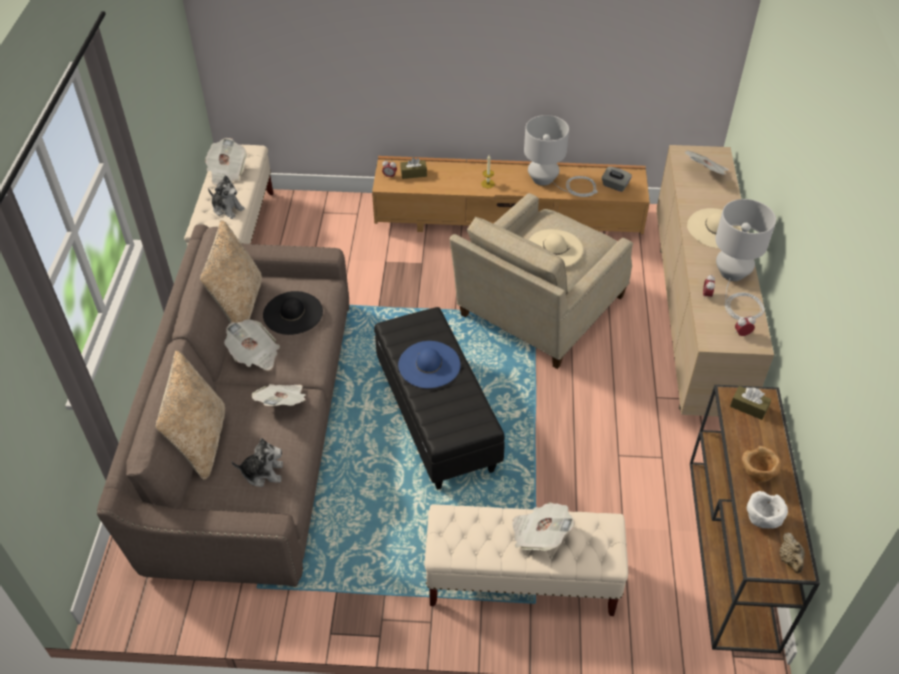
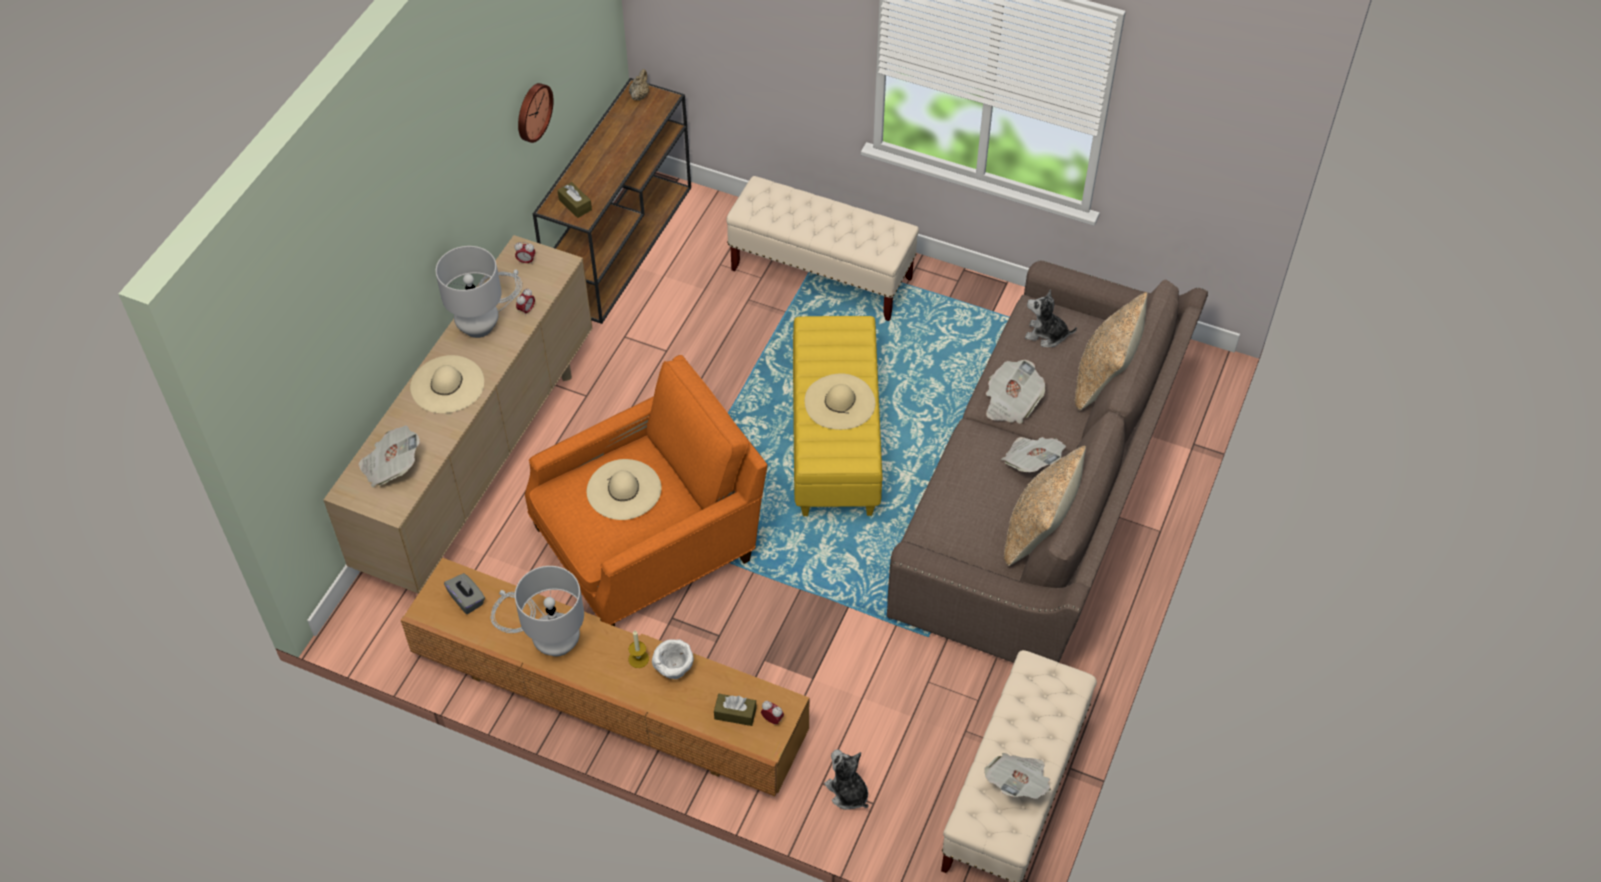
camera: 160 degrees left, 5 degrees up
plush toy [208,175,245,219] -> plush toy moved to [824,749,869,810]
black hat [263,291,323,335] -> none
black ottoman [374,307,505,490] -> yellow ottoman [793,316,883,516]
blue hat [398,341,461,388] -> beige hat [805,373,875,430]
beige armchair [450,193,633,369] -> orange armchair [525,355,768,626]
newspaper [512,502,574,551] -> none
brown bowl [742,446,781,483] -> none
white bowl [747,491,788,529] -> white bowl moved to [652,640,694,679]
none -> wall clock [518,83,554,143]

